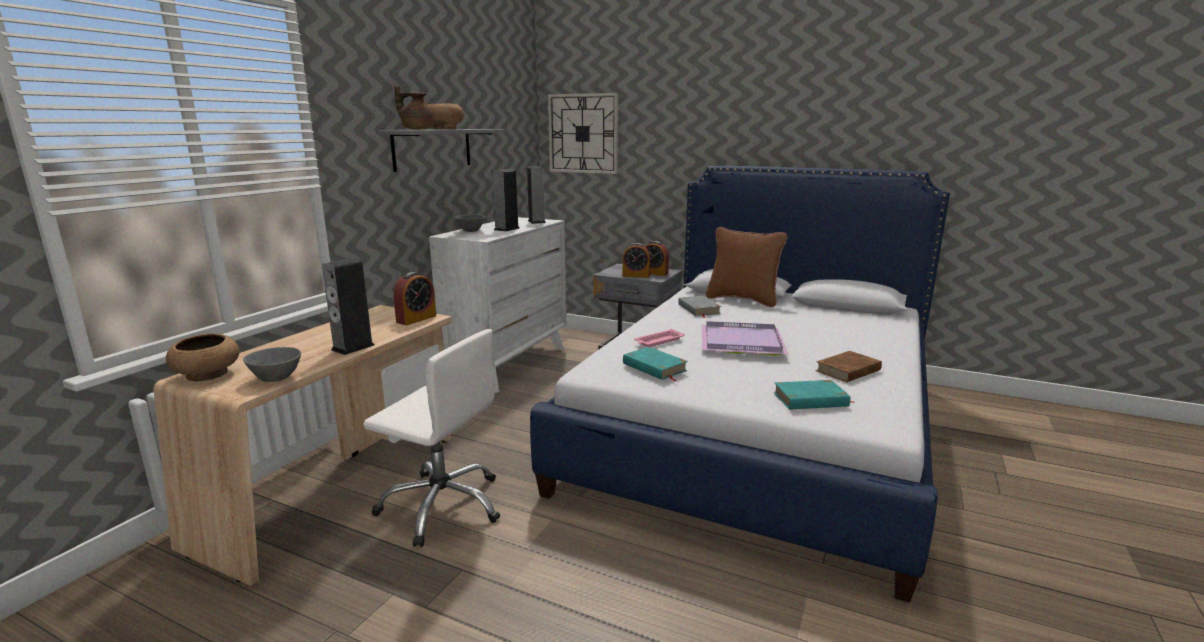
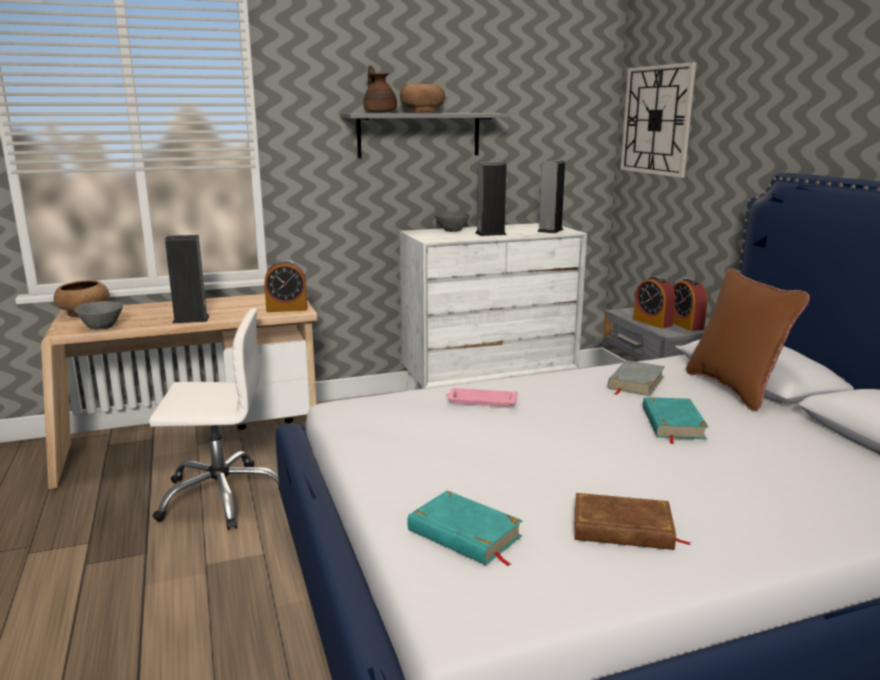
camera: 45 degrees right, 0 degrees up
white office chair [363,329,500,547] -> white office chair turned 75 degrees counterclockwise [149,308,280,530]
turquoise book [623,347,688,381] -> turquoise book moved to [643,397,708,444]
purple tray [702,321,788,356] -> none

